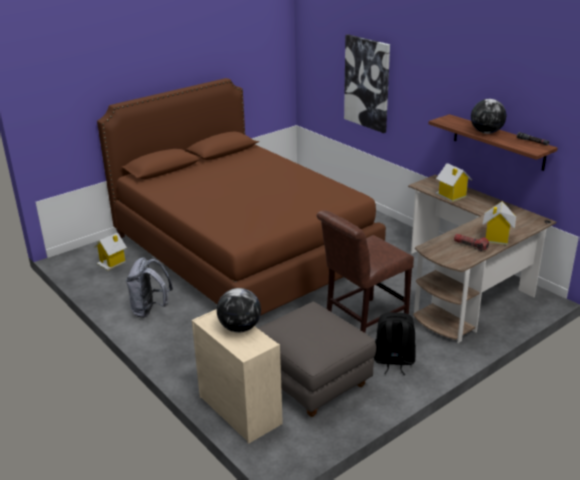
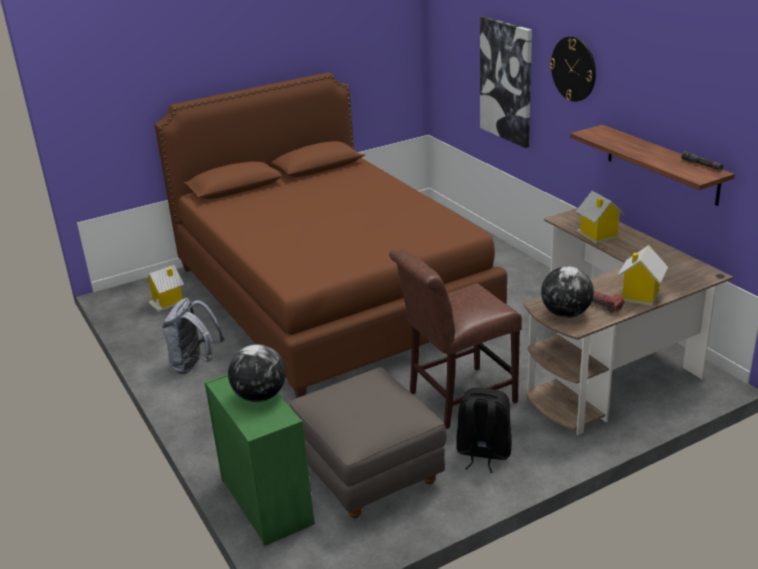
camera: 10 degrees right, 0 degrees up
beige dresser [192,309,283,444] -> green dresser [205,374,315,546]
globe [471,99,506,134] -> globe moved to [541,266,594,318]
none -> wall clock [550,36,596,102]

